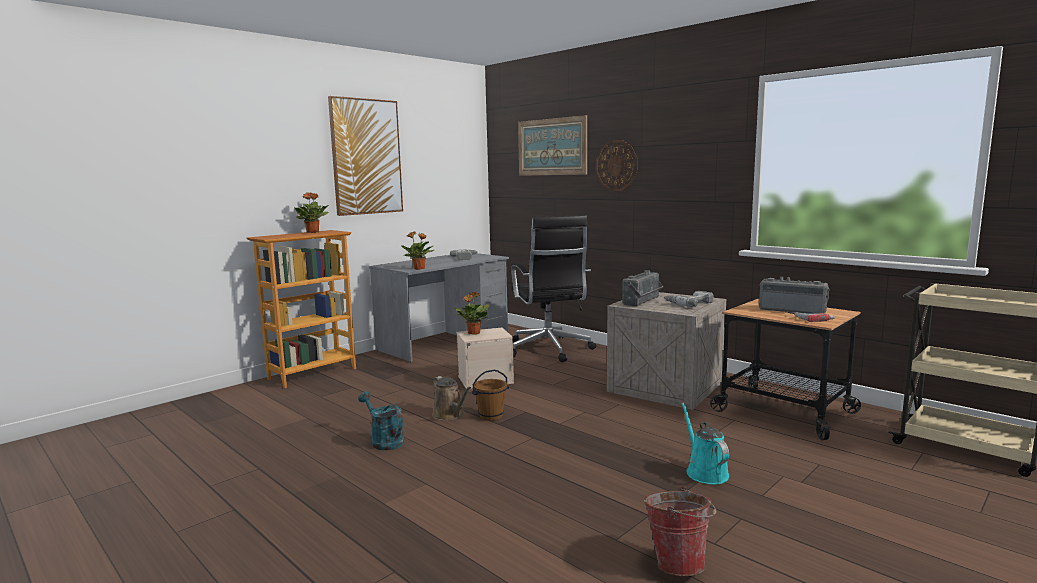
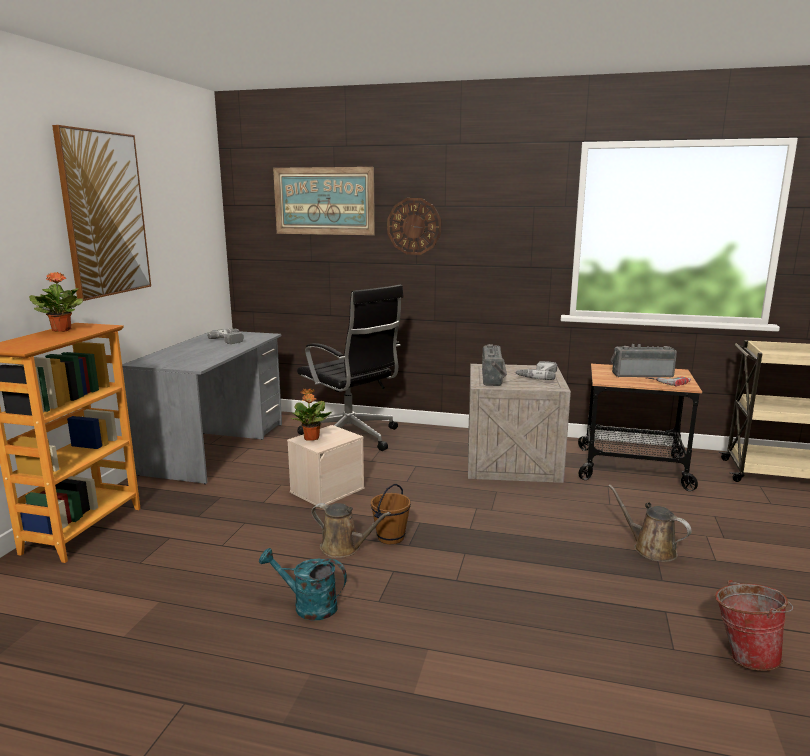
camera: 30 degrees left, 5 degrees up
potted plant [401,231,434,270] -> none
turquoise watering can [681,403,729,484] -> brown watering can [608,484,691,562]

